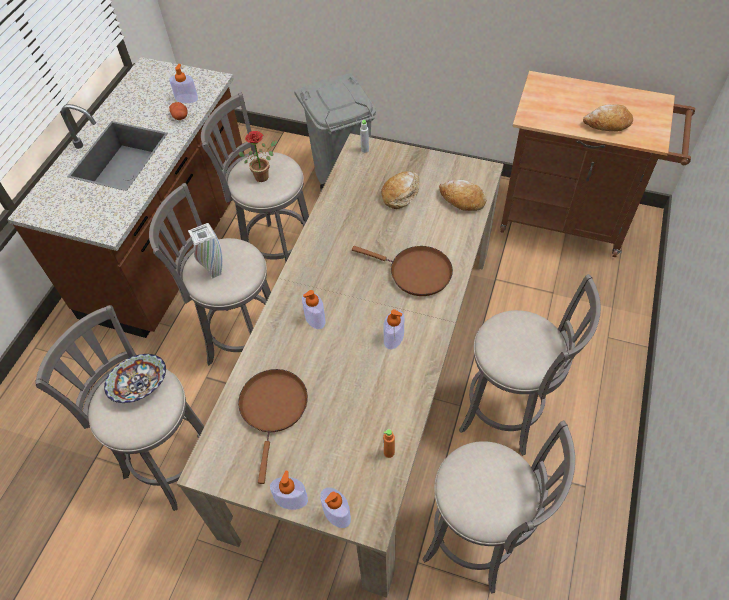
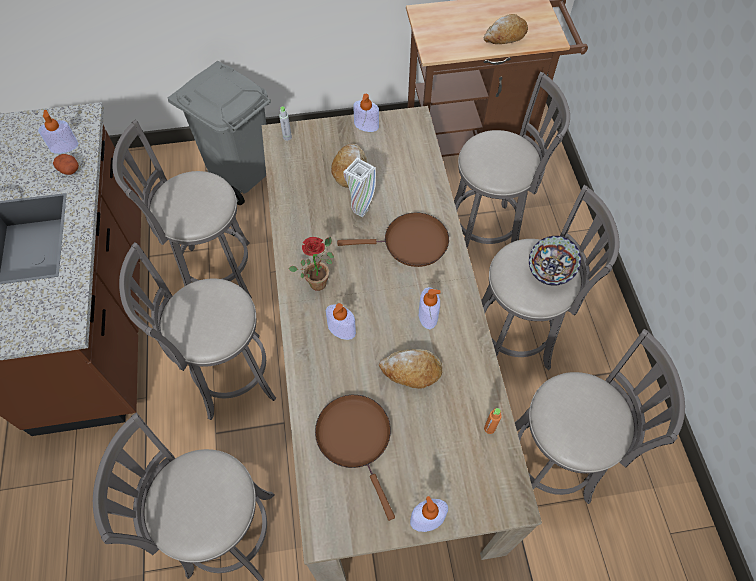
camera: 30 degrees left, 5 degrees up
bowl [104,354,166,403] -> bowl moved to [529,236,581,286]
white vase [188,223,223,279] -> white vase moved to [343,158,376,218]
potted plant [238,131,277,182] -> potted plant moved to [288,237,334,291]
soap dispenser [320,487,351,528] -> soap dispenser moved to [353,94,379,132]
bread [439,179,486,211] -> bread moved to [379,349,442,389]
none -> grey stool [454,72,570,248]

